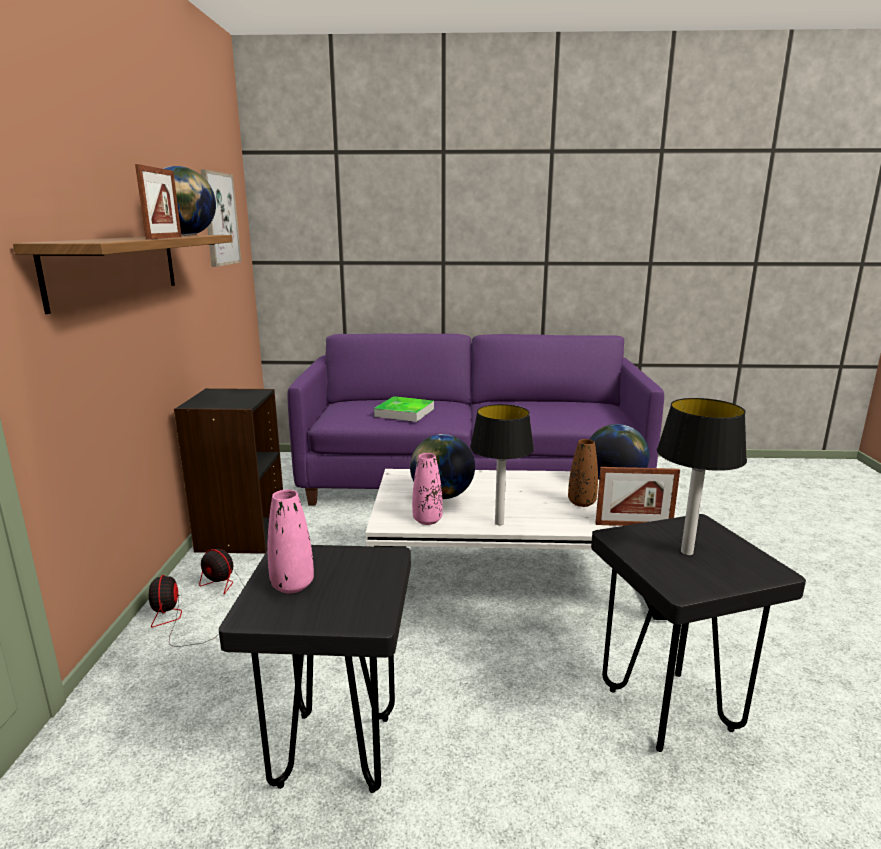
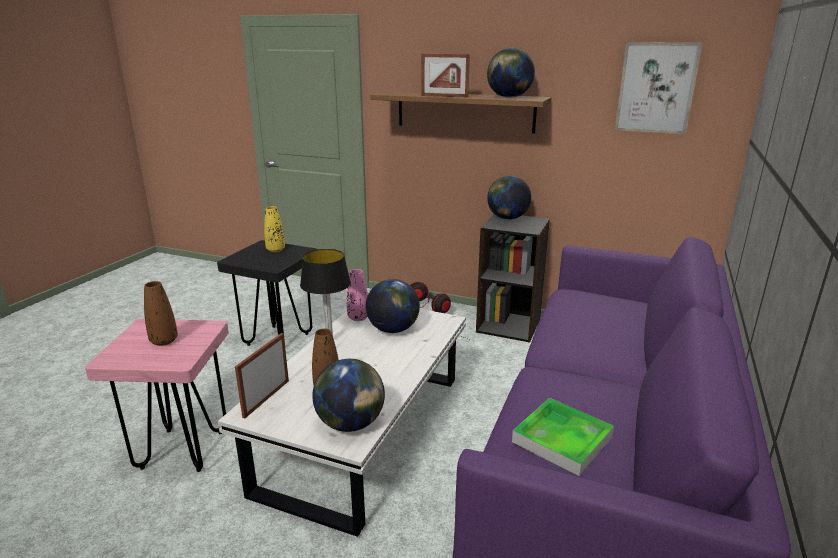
camera: 110 degrees right, 5 degrees up
pink vase [268,490,314,593] -> yellow vase [264,206,285,252]
tray [374,396,434,422] -> tray moved to [512,398,614,476]
black stool [591,514,806,752] -> pink stool [85,319,229,472]
table lamp [657,398,747,555] -> brown vase [144,281,178,346]
none -> globe [487,176,531,220]

